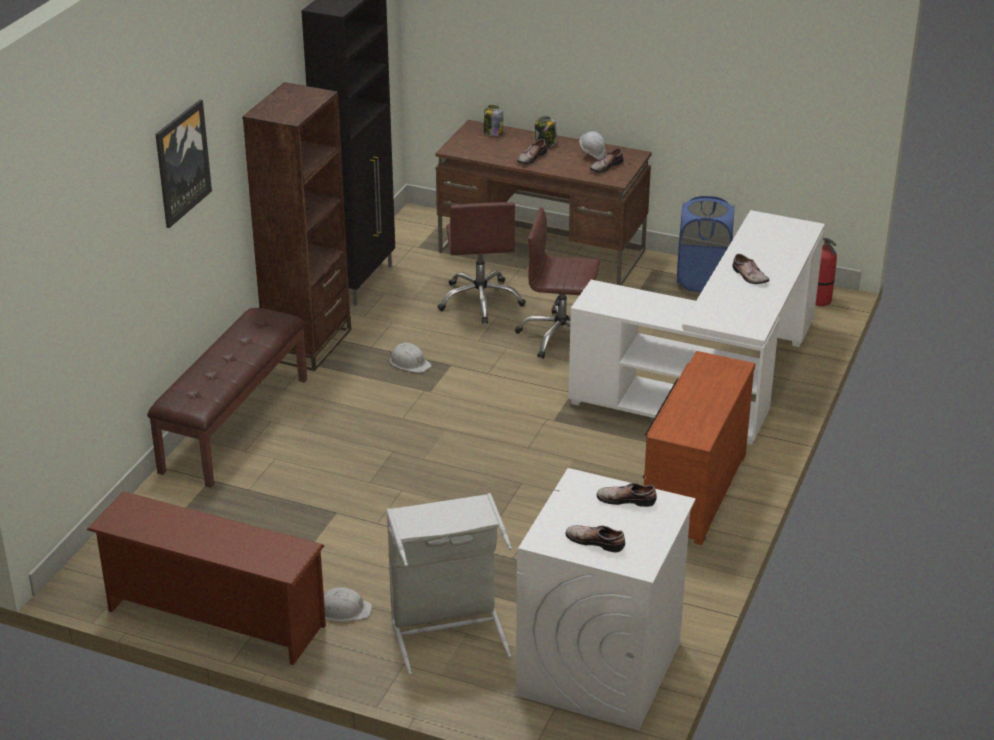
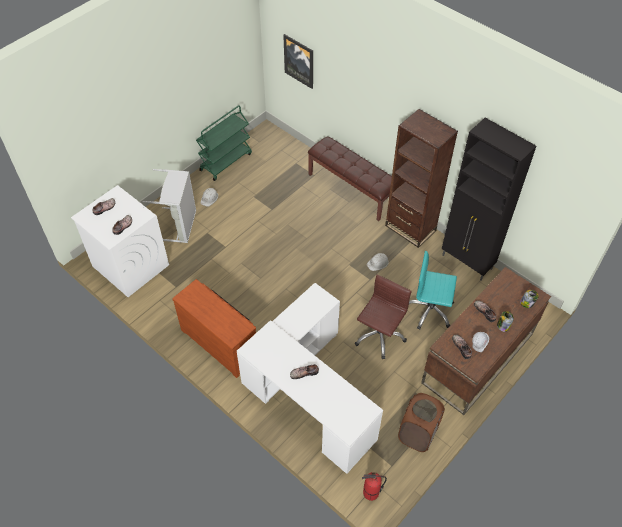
camera: 110 degrees right, 20 degrees up
brown shoe rack [87,491,326,665] -> green cart [196,105,252,181]
picture [155,100,212,228] -> picture moved to [283,34,313,89]
brown office chair [438,202,526,324] -> turquoise office chair [409,251,457,330]
blue laundry basket [677,196,735,292] -> brown laundry basket [398,393,445,452]

